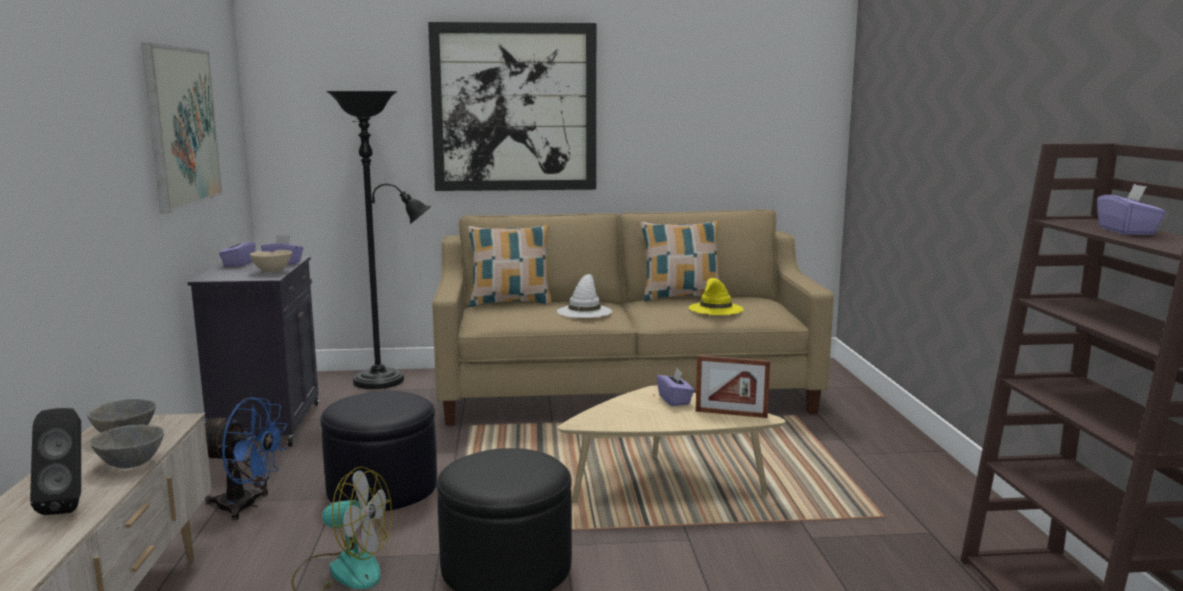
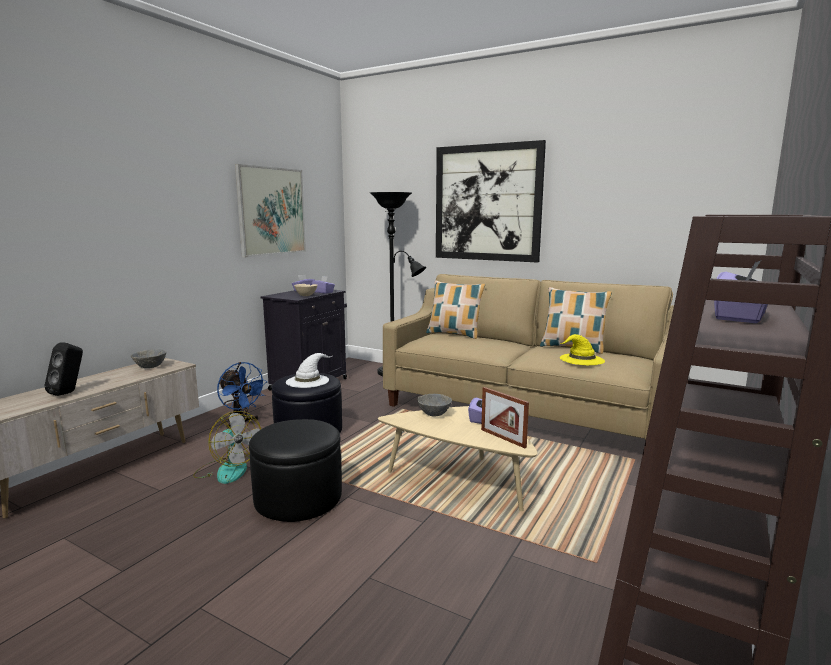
camera: 35 degrees right, 0 degrees up
grey bowl [90,424,164,469] -> grey bowl moved to [417,394,452,416]
white hat [557,274,612,318] -> white hat moved to [286,353,332,388]

